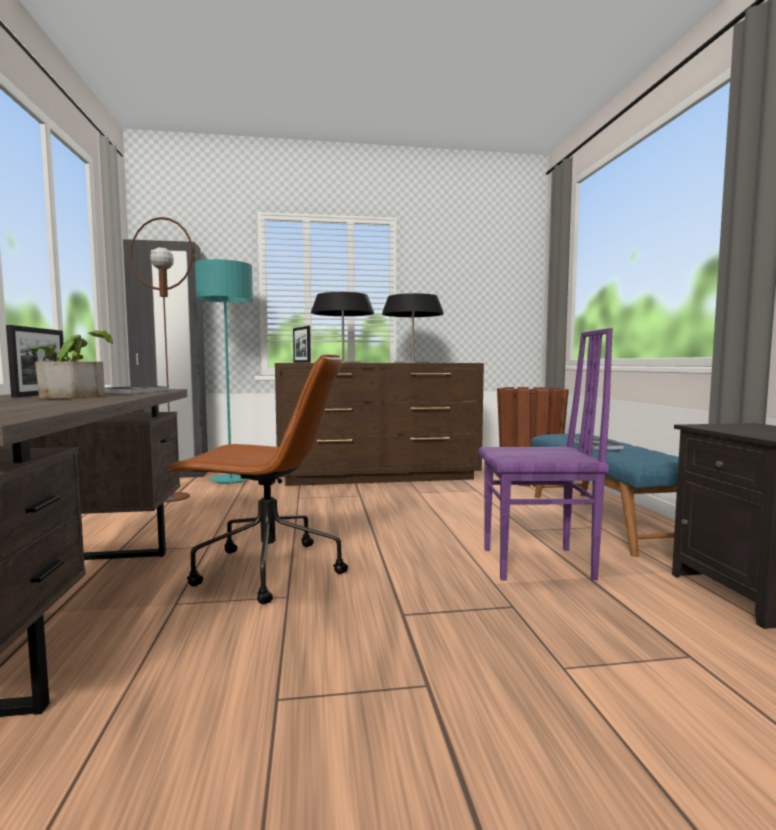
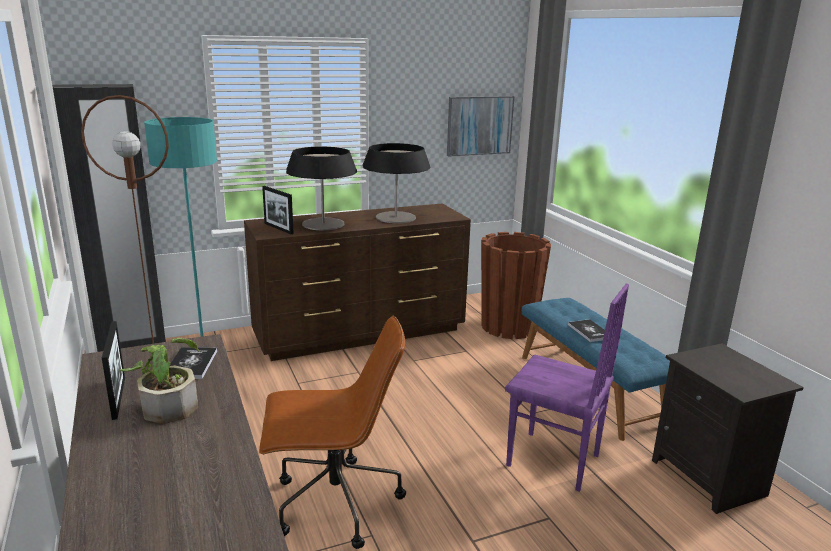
camera: 15 degrees left, 15 degrees up
purple chair [478,328,613,581] -> purple chair turned 45 degrees clockwise [505,284,629,492]
none -> picture [447,96,514,156]

